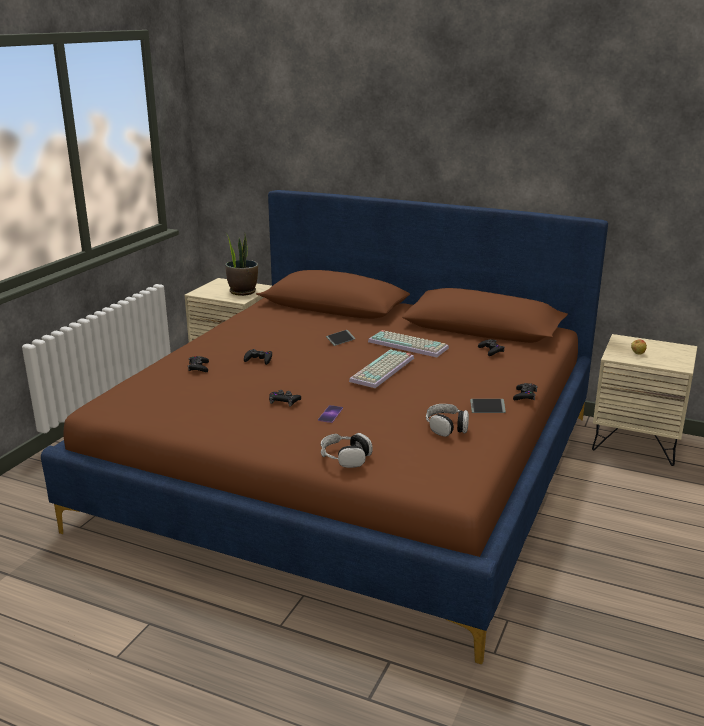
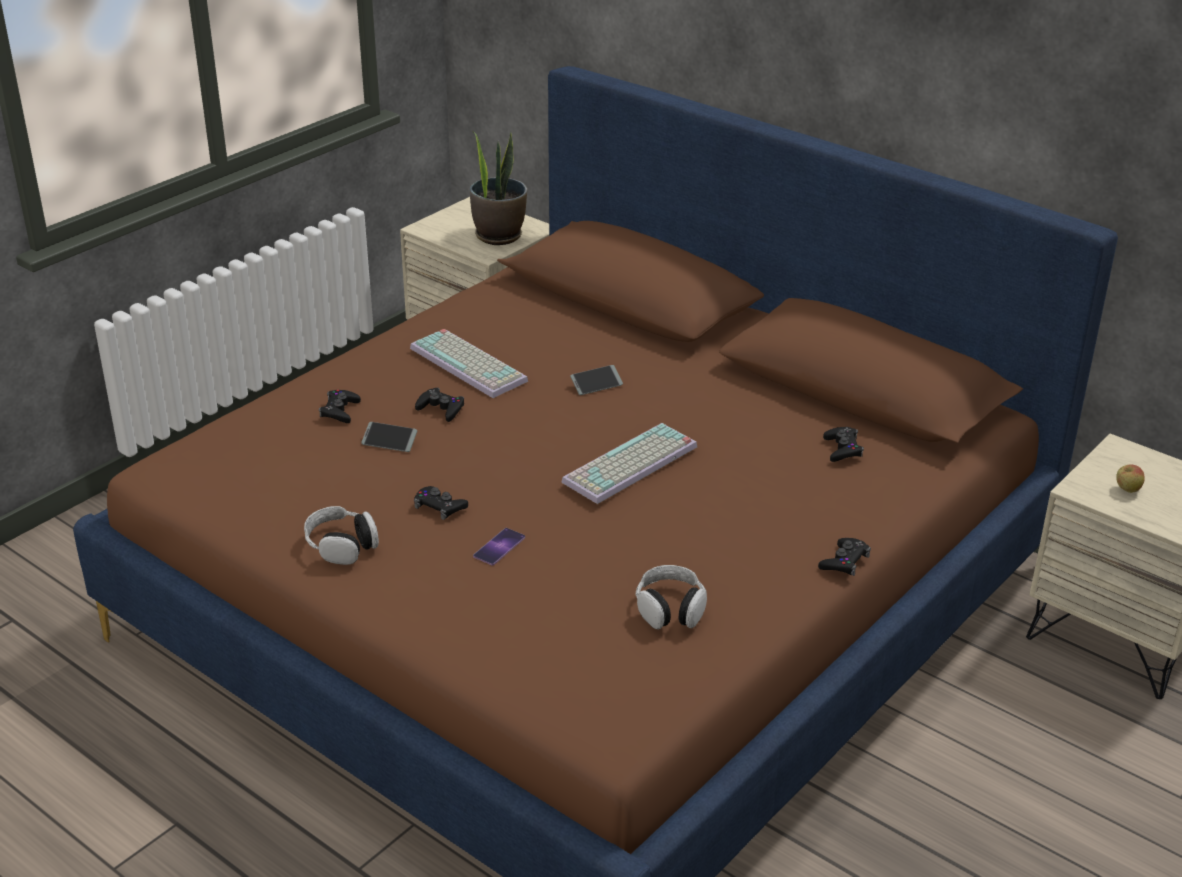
camera: 15 degrees right, 10 degrees up
headphones [321,433,373,468] -> headphones moved to [304,506,379,565]
keyboard [368,330,449,357] -> keyboard moved to [410,329,528,398]
phone [470,399,506,413] -> phone moved to [361,422,417,452]

